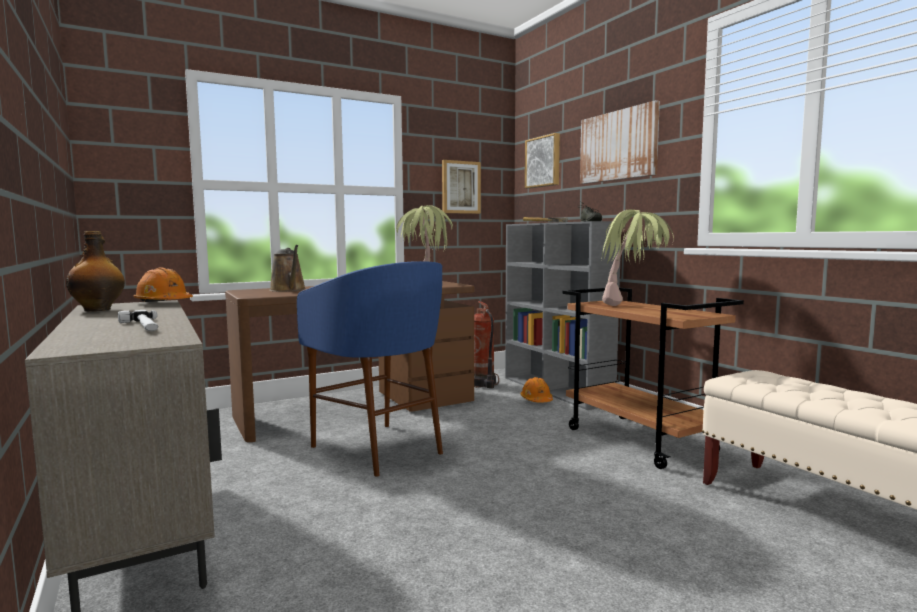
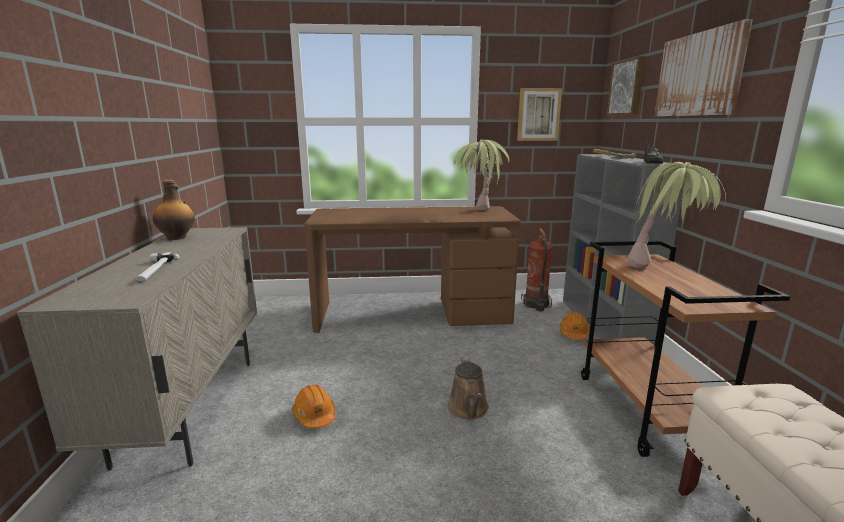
camera: 25 degrees right, 10 degrees up
orange hard hat [134,268,193,302] -> orange hard hat moved to [292,385,336,429]
brown watering can [269,245,306,292] -> brown watering can moved to [448,356,489,419]
blue stool [297,261,443,477] -> none

